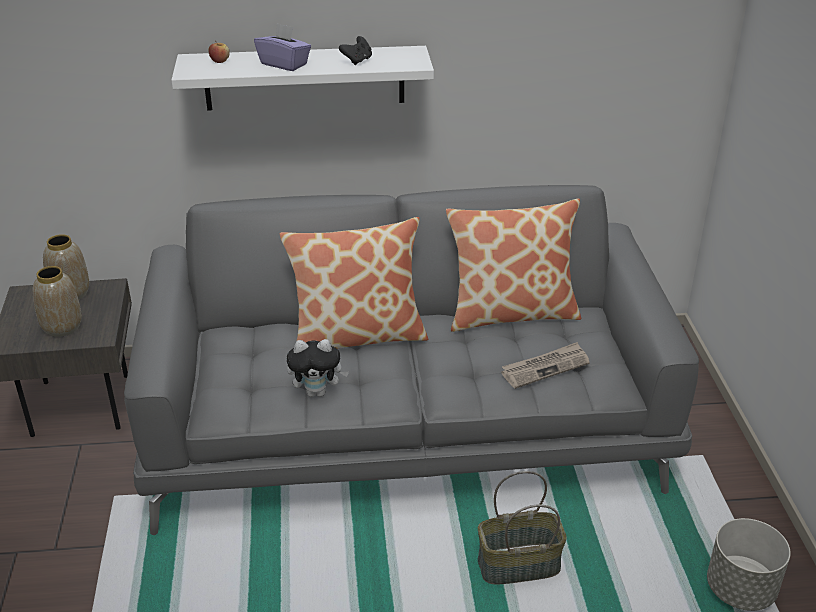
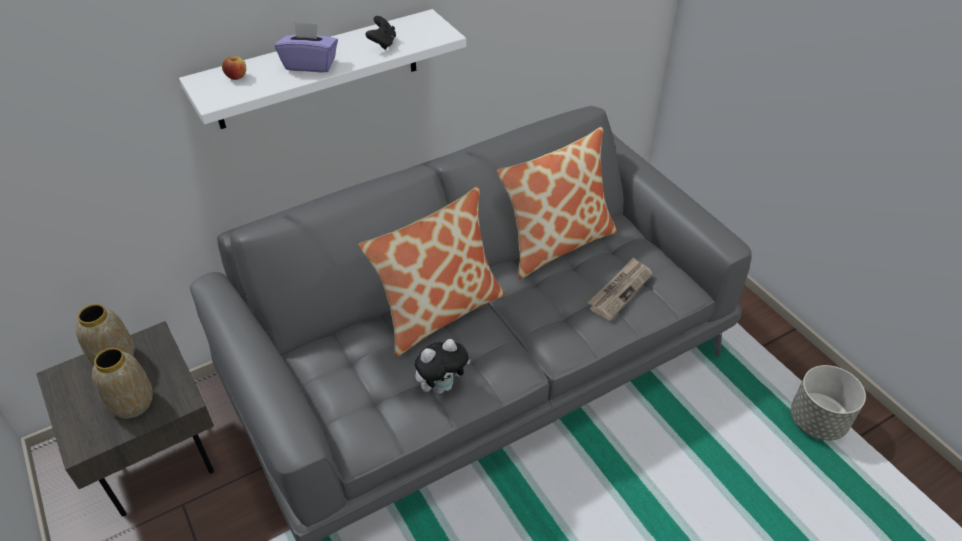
camera: 25 degrees left, 10 degrees up
basket [478,471,567,585] -> none

